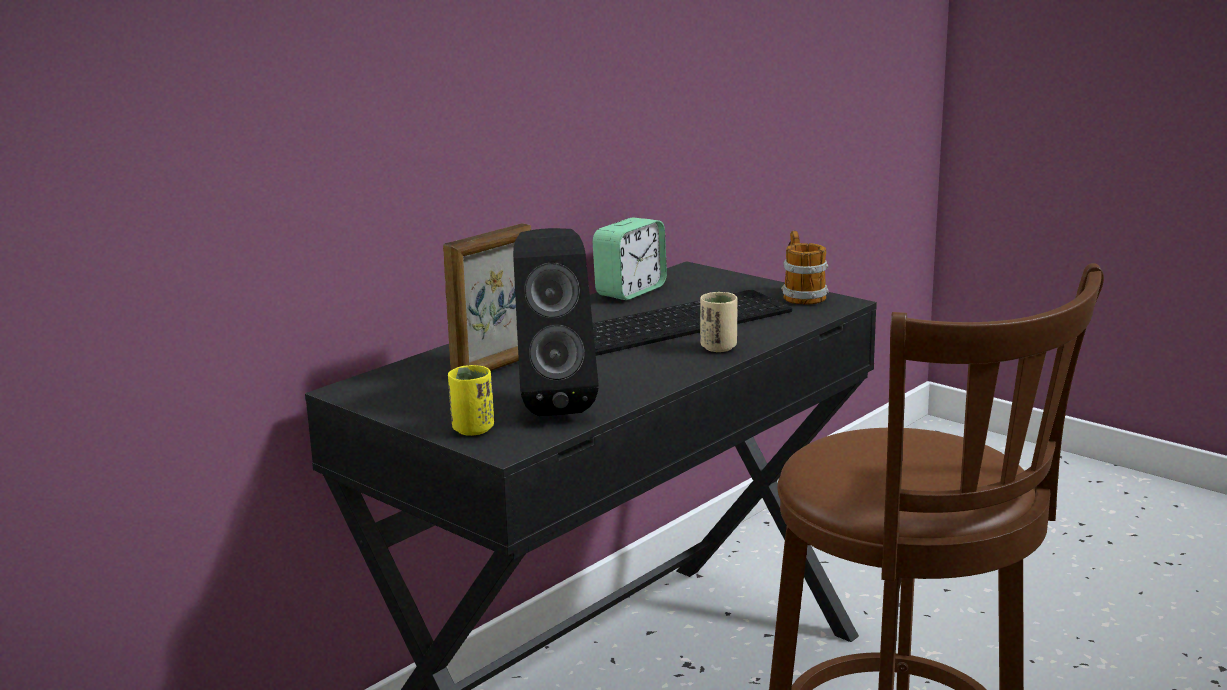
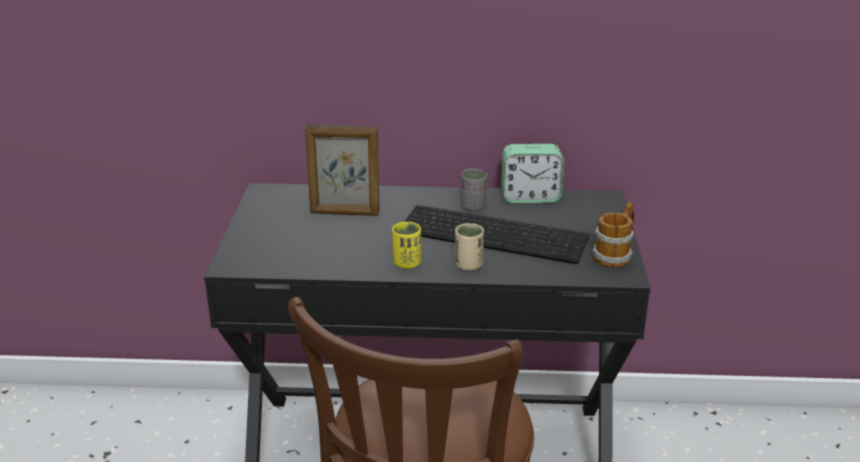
camera: 50 degrees right, 10 degrees up
yellow cup [448,365,494,436] -> yellow cup moved to [392,222,421,269]
black speaker [513,228,599,416] -> none
none -> grey cup [461,168,487,211]

